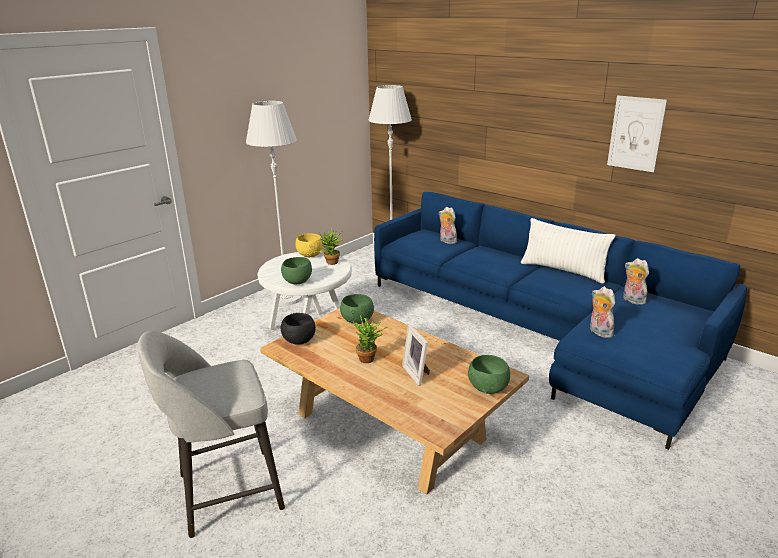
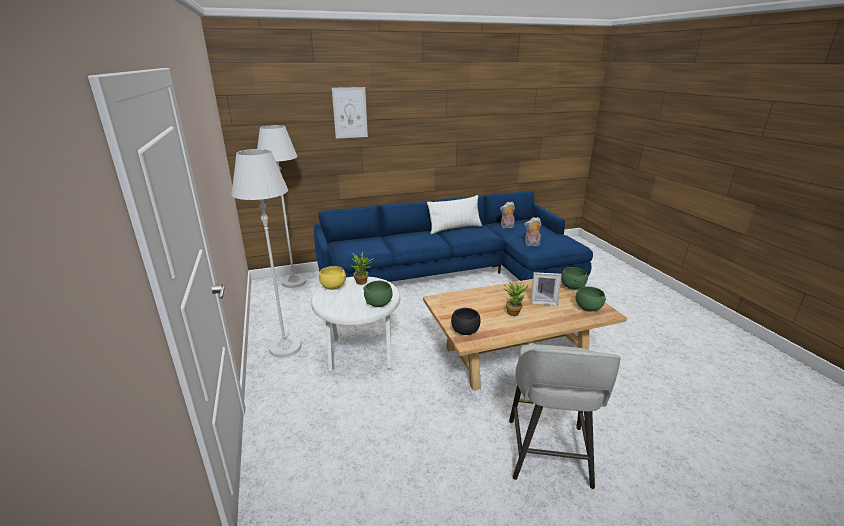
camera: 60 degrees left, 0 degrees up
green bowl [340,294,374,324] -> green bowl moved to [576,286,606,311]
plush toy [439,207,457,244] -> none
picture [607,96,667,172] -> picture moved to [332,87,368,139]

